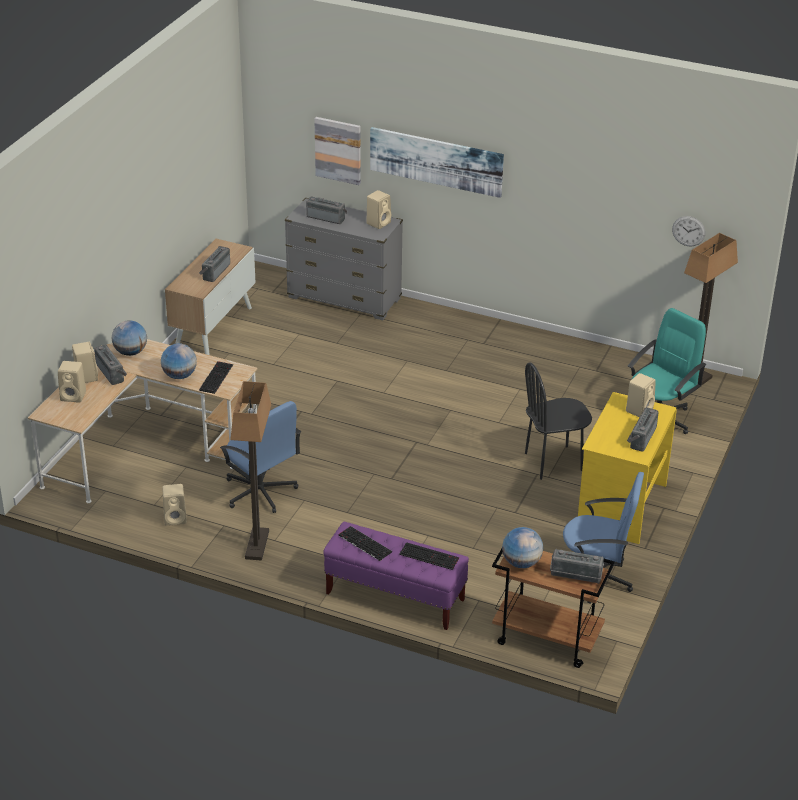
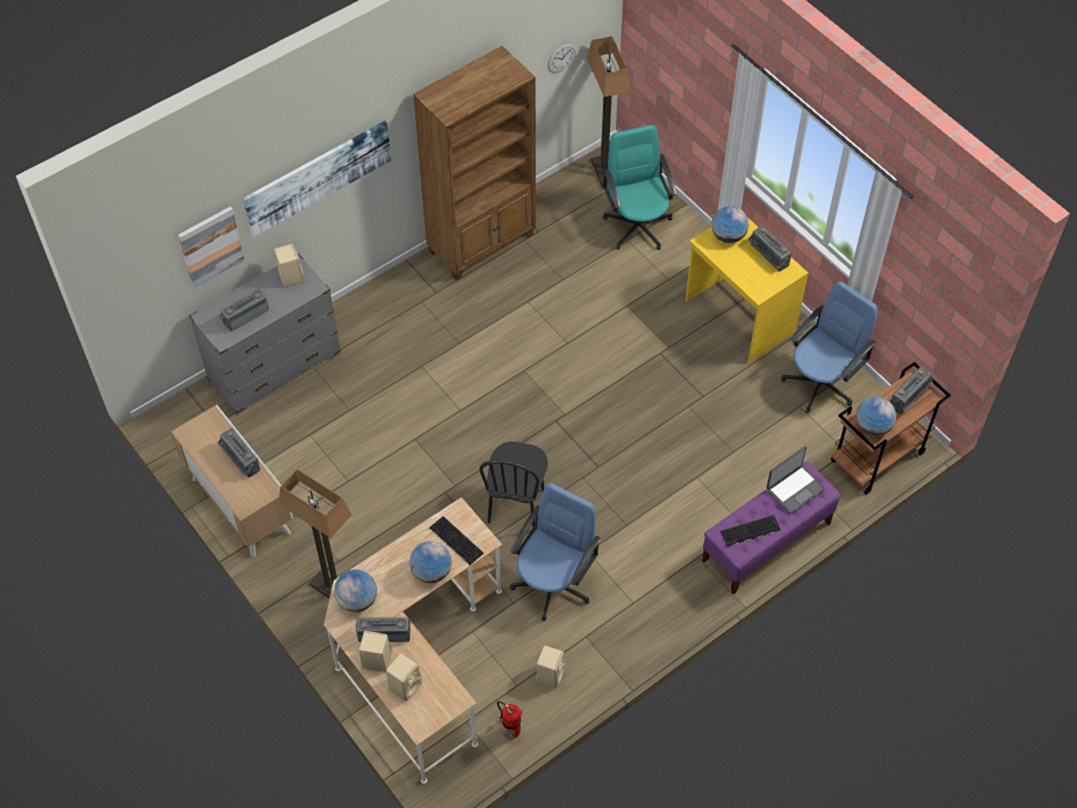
camera: 60 degrees left, 20 degrees up
blue office chair [220,401,301,513] -> blue office chair turned 45 degrees counterclockwise [510,483,601,622]
floor lamp [230,381,271,561] -> floor lamp moved to [278,469,352,599]
keyboard [399,542,459,570] -> laptop [766,446,825,514]
black chair [525,362,592,480] -> black chair moved to [479,442,548,528]
beige speaker [626,373,656,417] -> globe [712,206,749,243]
none -> brown bookcase [413,46,536,281]
none -> fire extinguisher [496,701,522,739]

